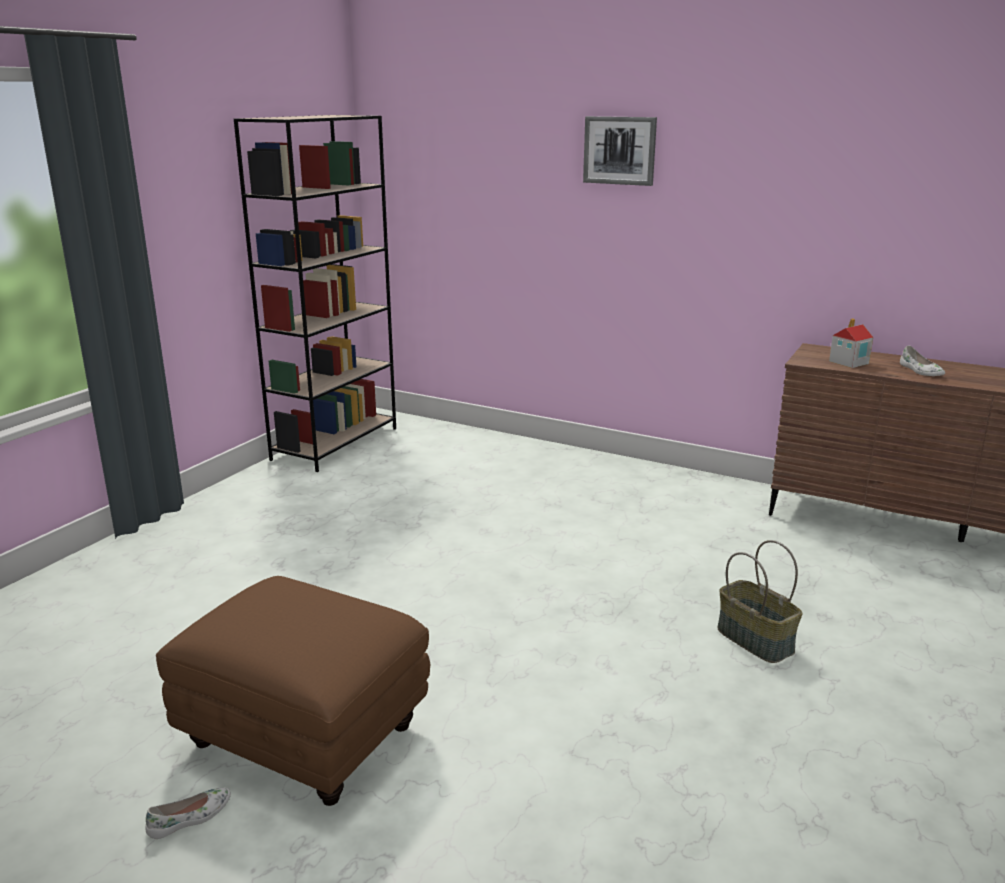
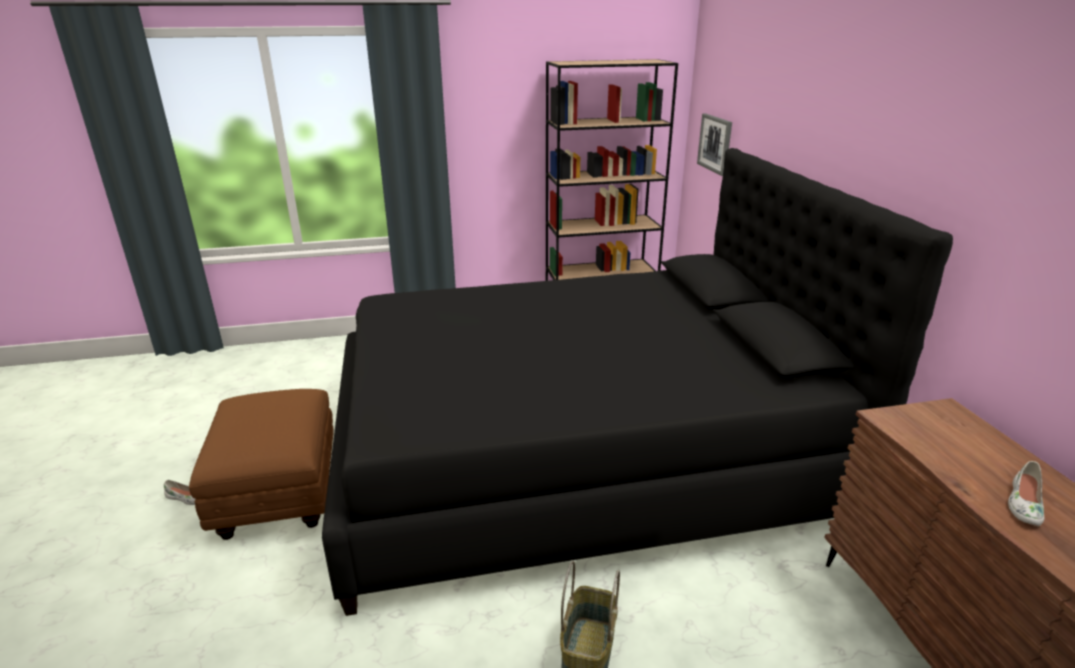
camera: 50 degrees right, 5 degrees up
picture [583,116,657,186] -> picture moved to [697,113,732,176]
toy house [829,318,873,368] -> none
none -> black bed [322,148,953,616]

